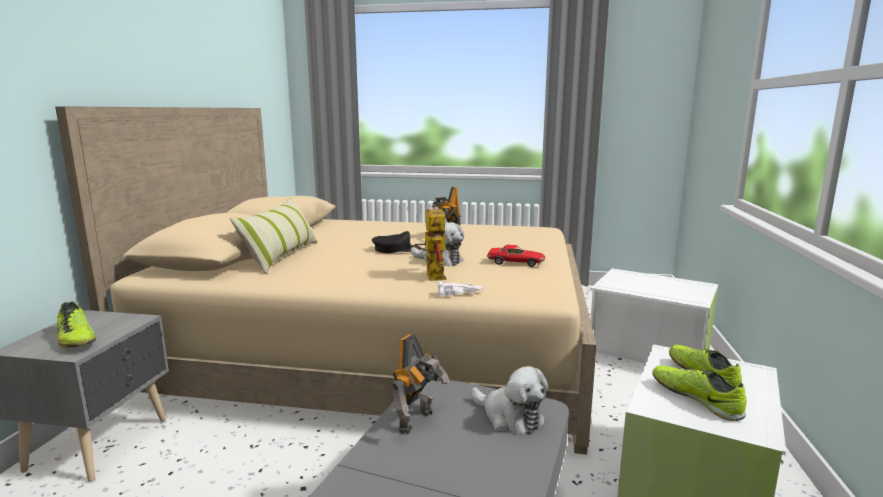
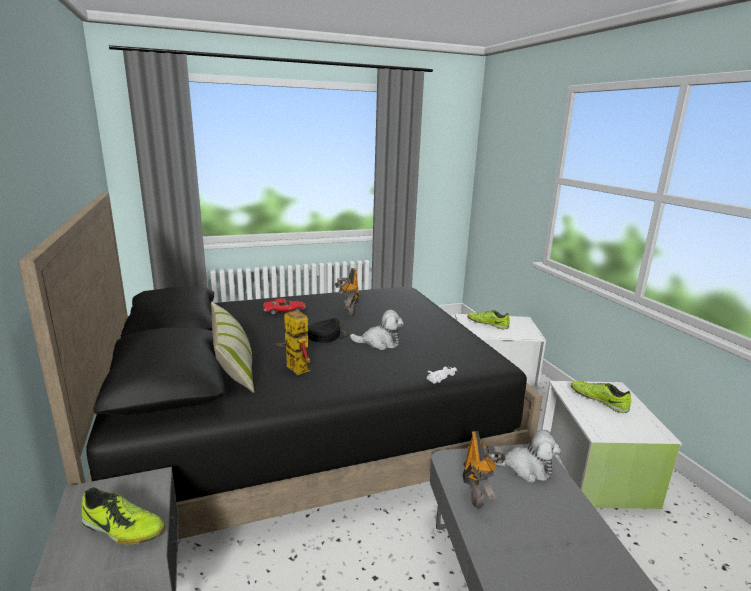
camera: 30 degrees left, 5 degrees up
beige bed [55,106,597,454] -> black bed [18,193,543,539]
toy robot [414,204,447,281] -> toy robot moved to [273,307,311,375]
toy car [487,245,546,267] -> toy car moved to [263,298,306,315]
shoe [652,366,747,421] -> shoe moved to [468,310,510,329]

